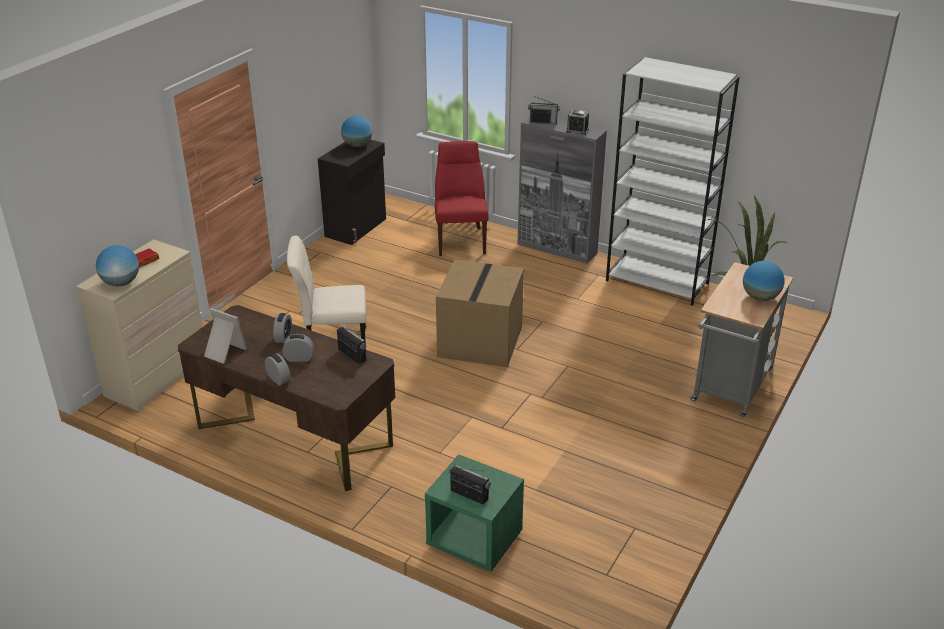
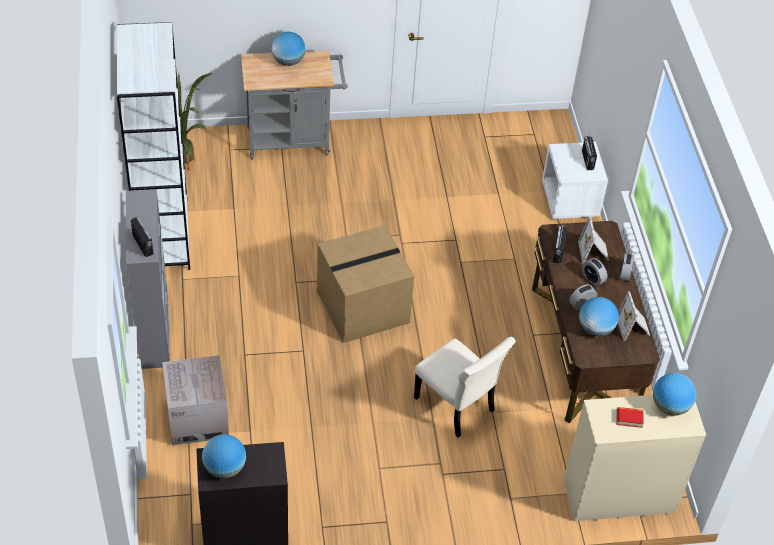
camera: 130 degrees left, 15 degrees up
green nightstand [425,454,524,572] -> white nightstand [542,142,608,219]
red chair [435,141,489,256] -> cardboard box [162,355,229,446]
alarm clock [566,110,589,135] -> none
none -> picture frame [578,216,609,264]
none -> globe [579,297,619,336]

